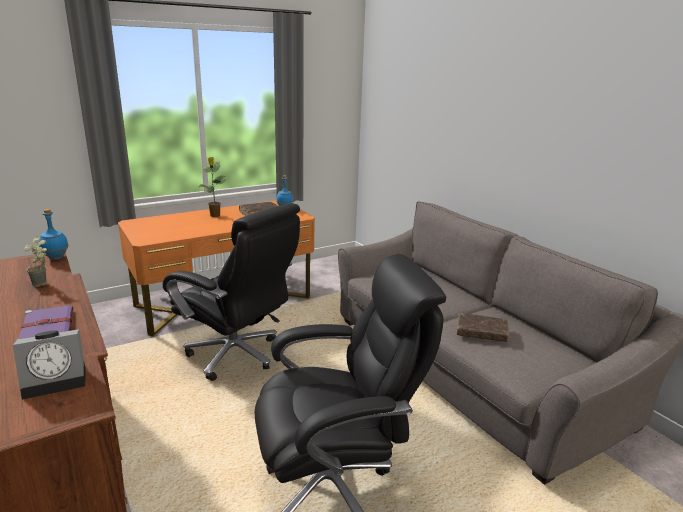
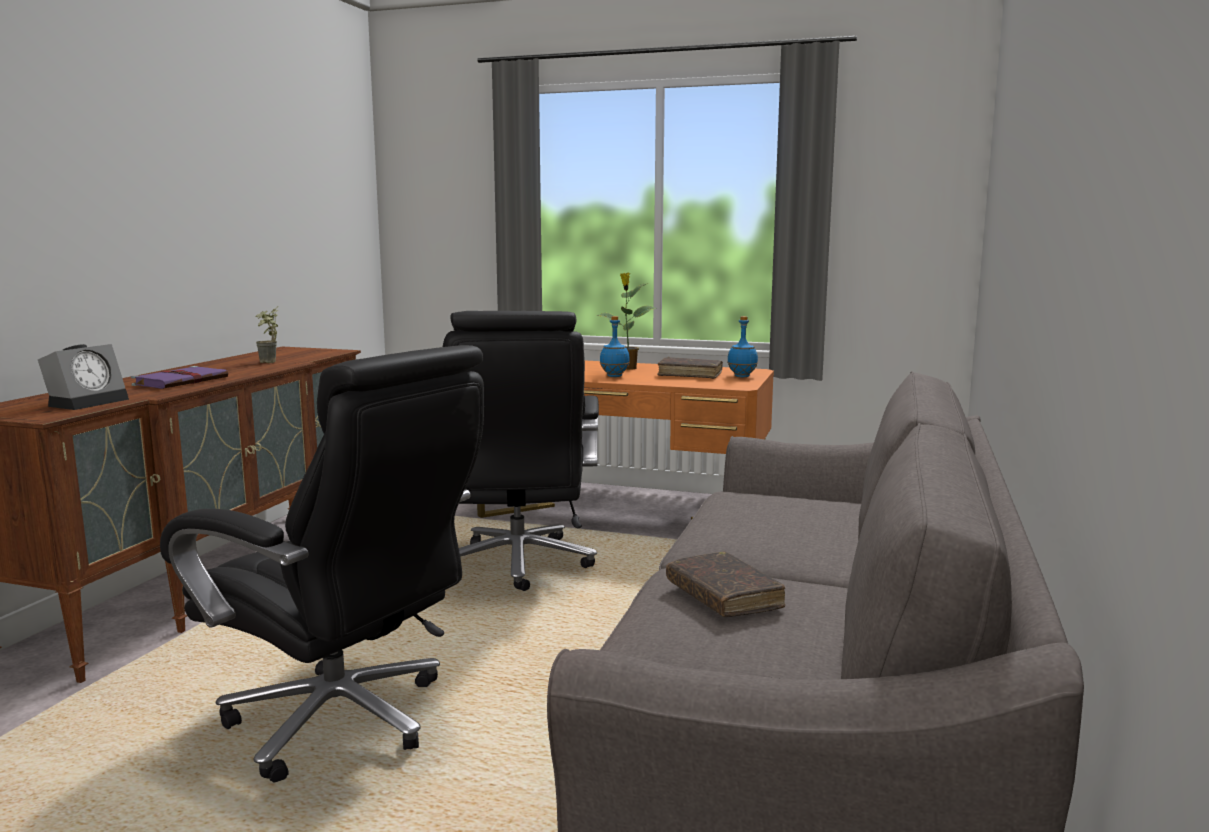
camera: 50 degrees right, 10 degrees down
alarm clock [13,329,85,400] -> alarm clock turned 90 degrees counterclockwise [38,344,129,410]
blue bottle [39,209,69,260] -> blue bottle moved to [600,316,630,377]

